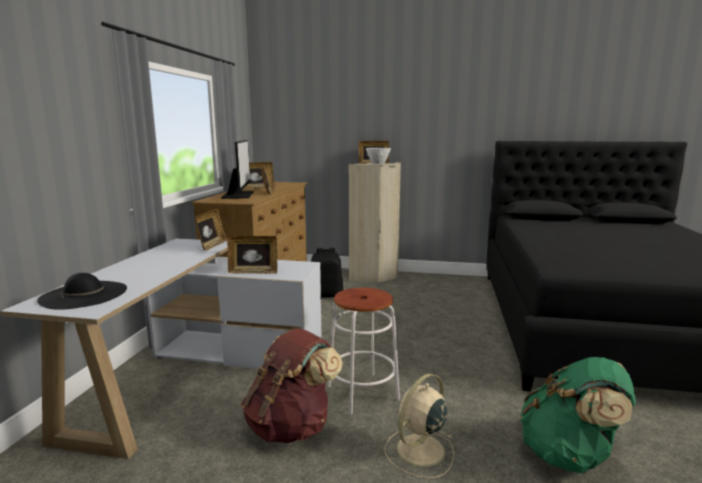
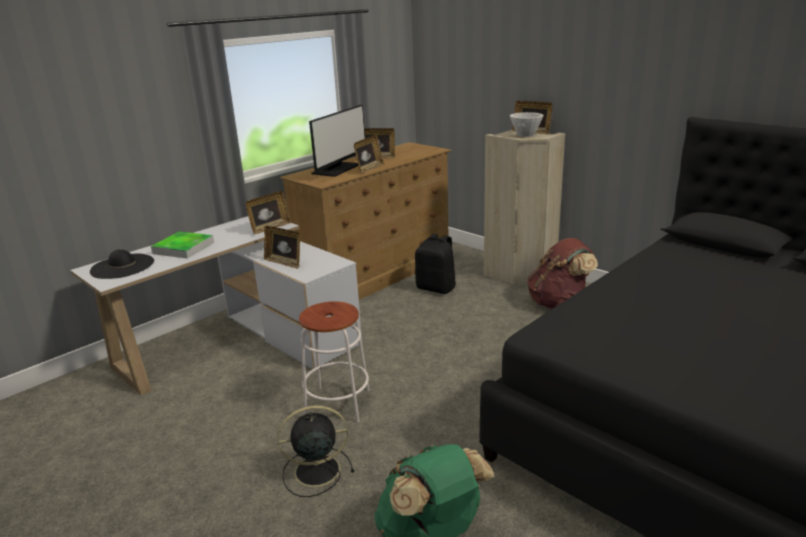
camera: 35 degrees right, 10 degrees up
brown backpack [241,328,343,443] -> brown backpack moved to [527,238,598,308]
beige fan [385,374,454,479] -> black fan [278,405,354,497]
none -> tray [151,231,214,259]

